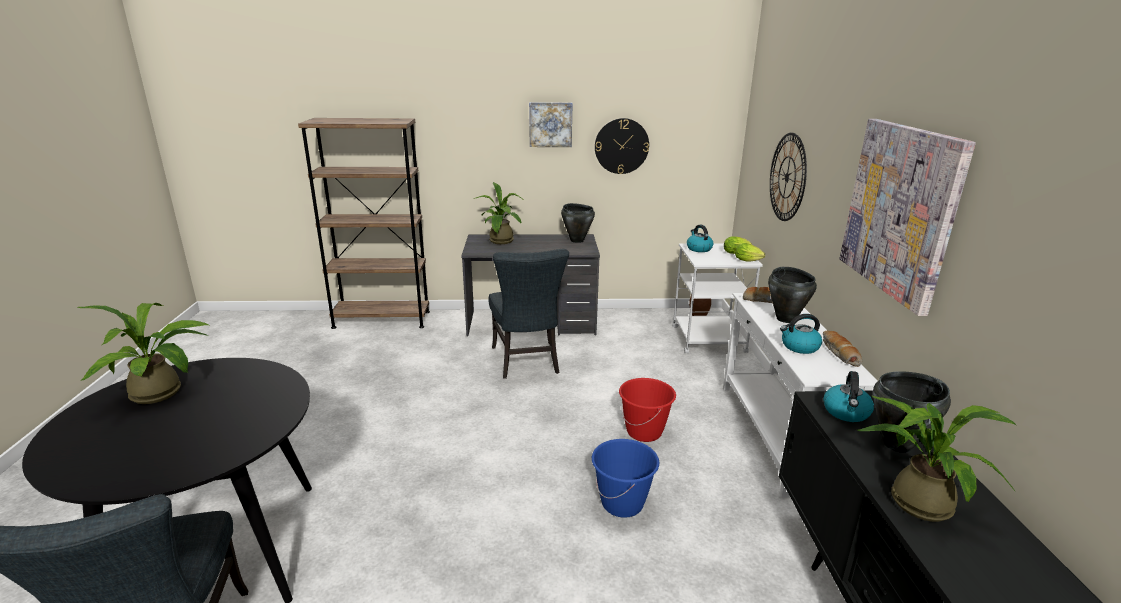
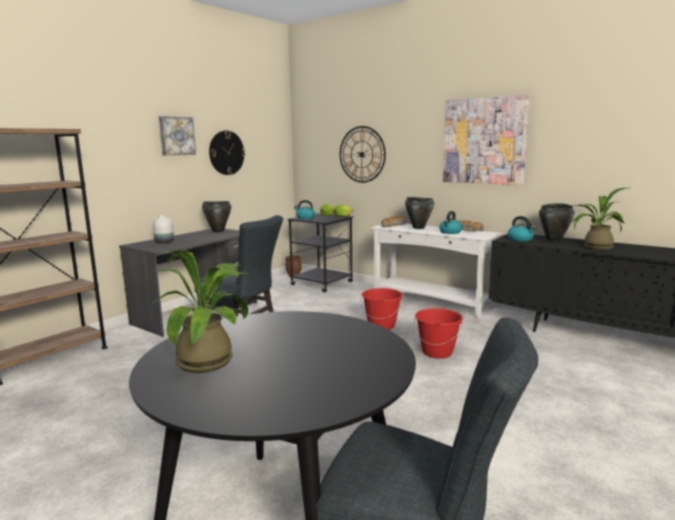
camera: 50 degrees left, 10 degrees down
potted plant [474,182,524,244] -> white vase [153,215,174,243]
blue bucket [592,439,660,518] -> red bucket [414,308,463,359]
white cart [672,243,763,353] -> black cart [287,213,353,292]

